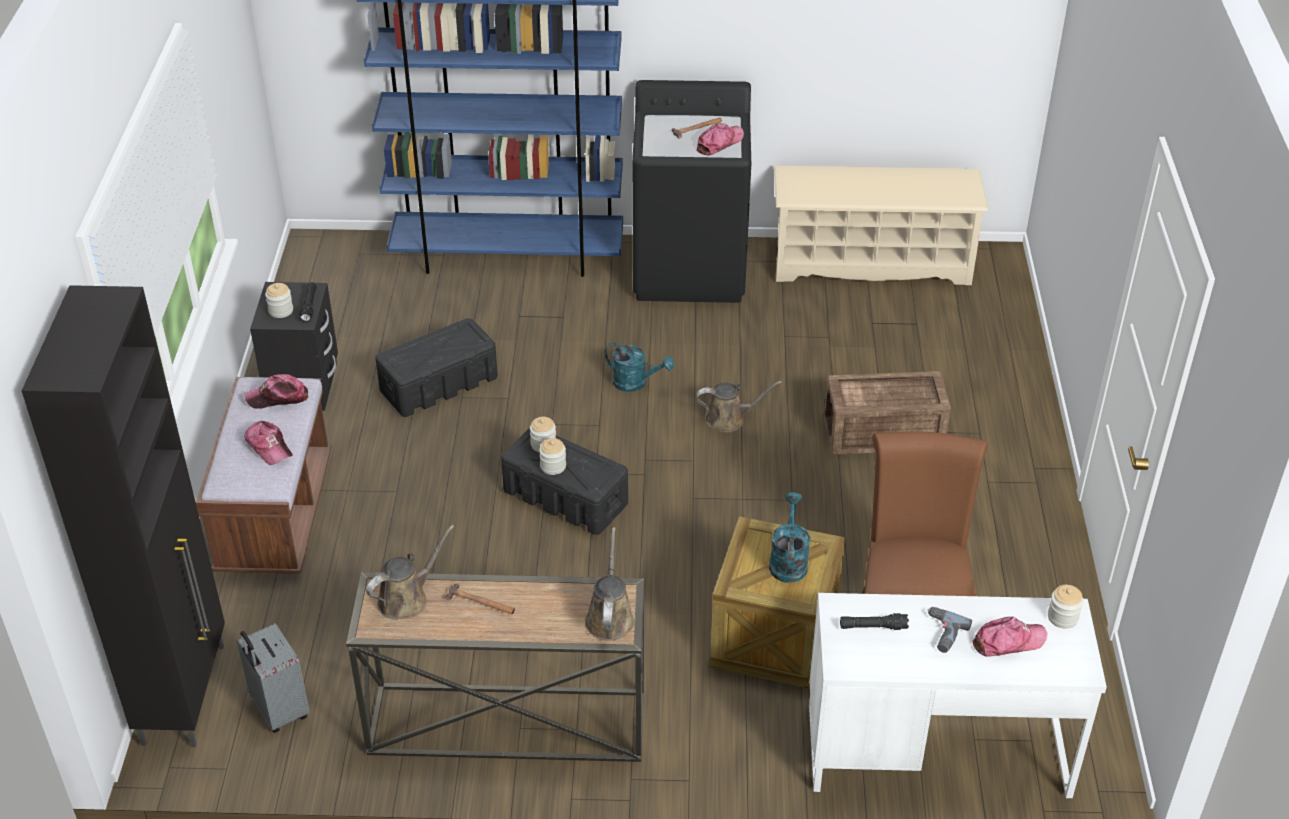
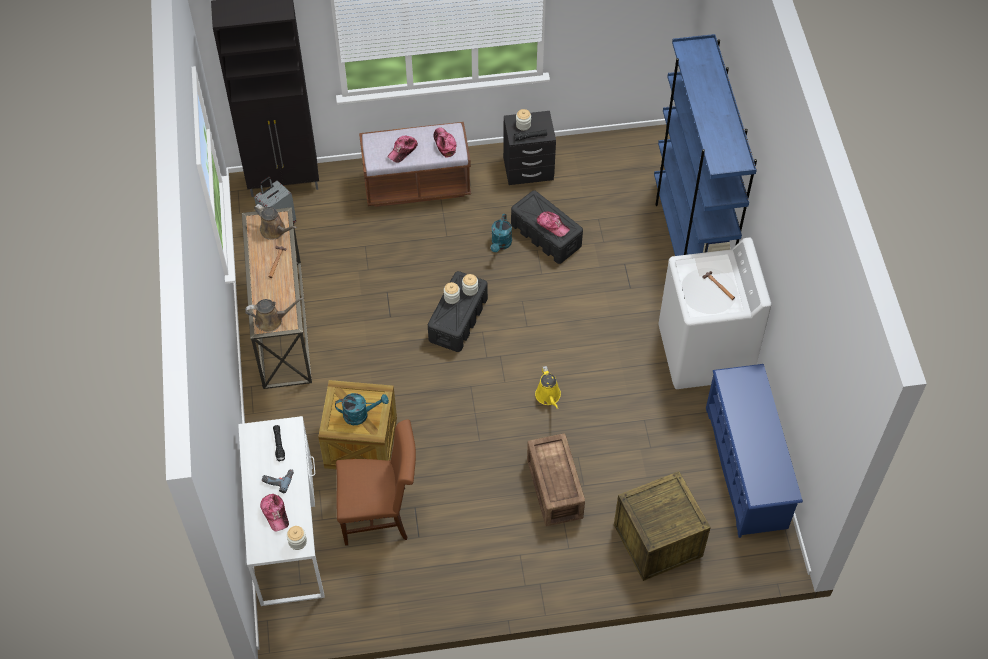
camera: 80 degrees right, 15 degrees up
turquoise watering can [604,342,674,392] -> turquoise watering can moved to [491,214,512,252]
black washing machine [632,80,751,303] -> white washing machine [658,238,771,389]
cap [696,123,744,155] -> cap moved to [537,212,570,237]
brown watering can [696,381,782,433] -> yellow watering can [535,366,561,409]
beige shoe rack [774,166,989,285] -> blue shoe rack [706,364,803,538]
none -> crate [614,471,711,581]

